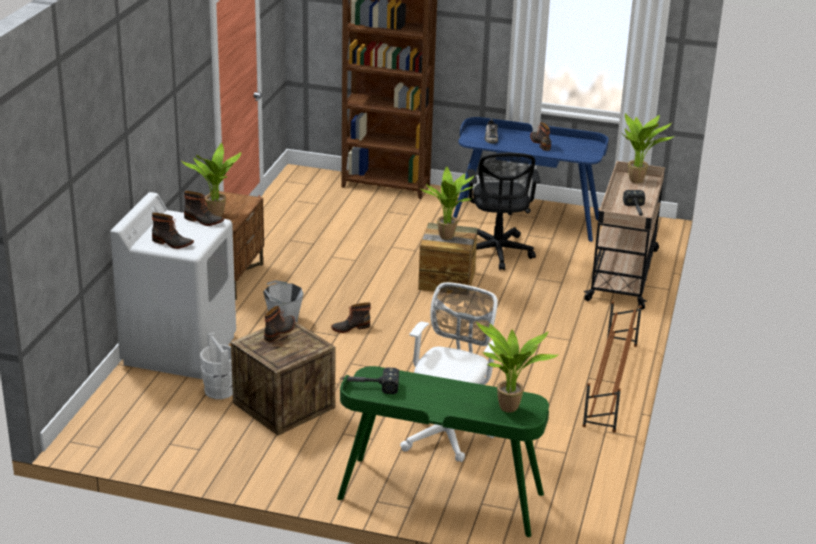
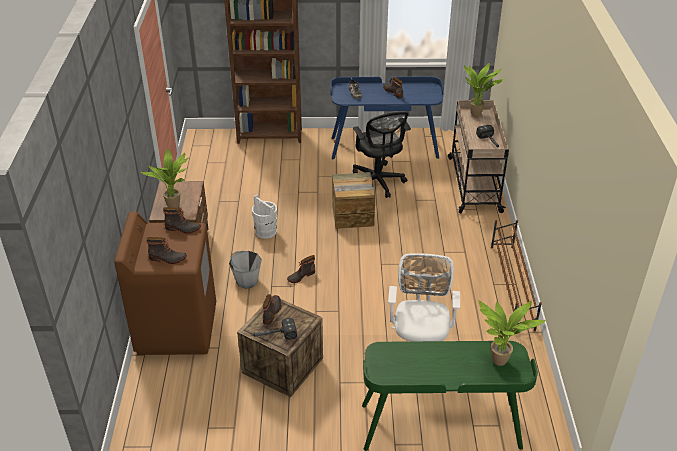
camera: 15 degrees left, 10 degrees up
white washing machine [110,192,236,379] -> brown washing machine [114,211,216,355]
white bucket [200,332,233,399] -> white bucket moved to [252,194,277,239]
hammer [341,368,399,394] -> hammer moved to [251,318,297,340]
potted plant [421,167,475,240] -> none

